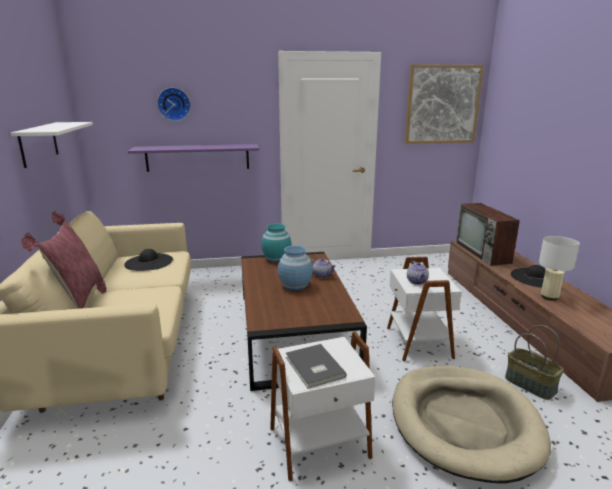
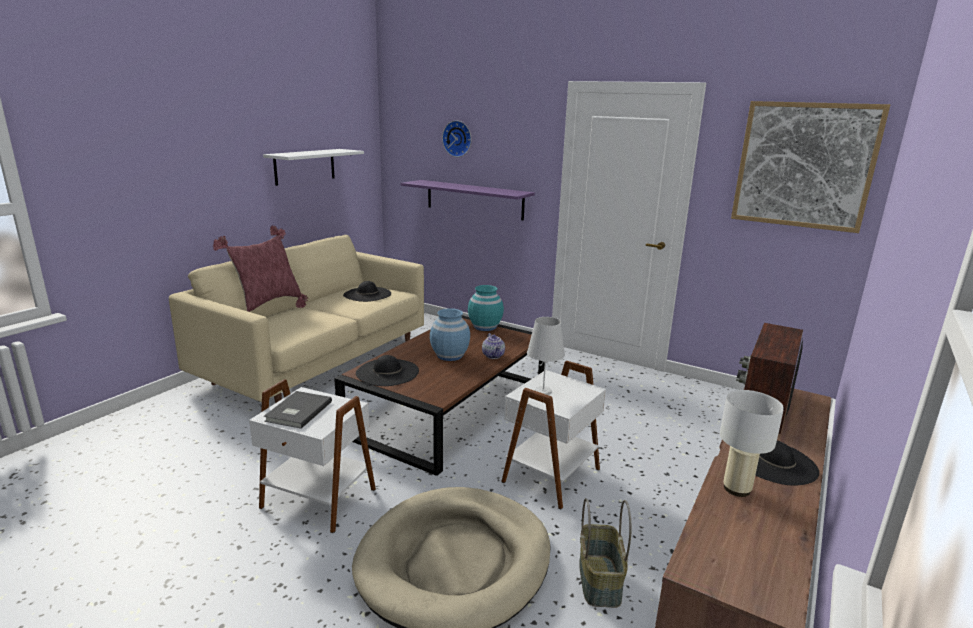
camera: 40 degrees right, 0 degrees up
teapot [407,261,429,285] -> white table lamp [527,317,565,395]
none -> black hat [356,355,419,386]

